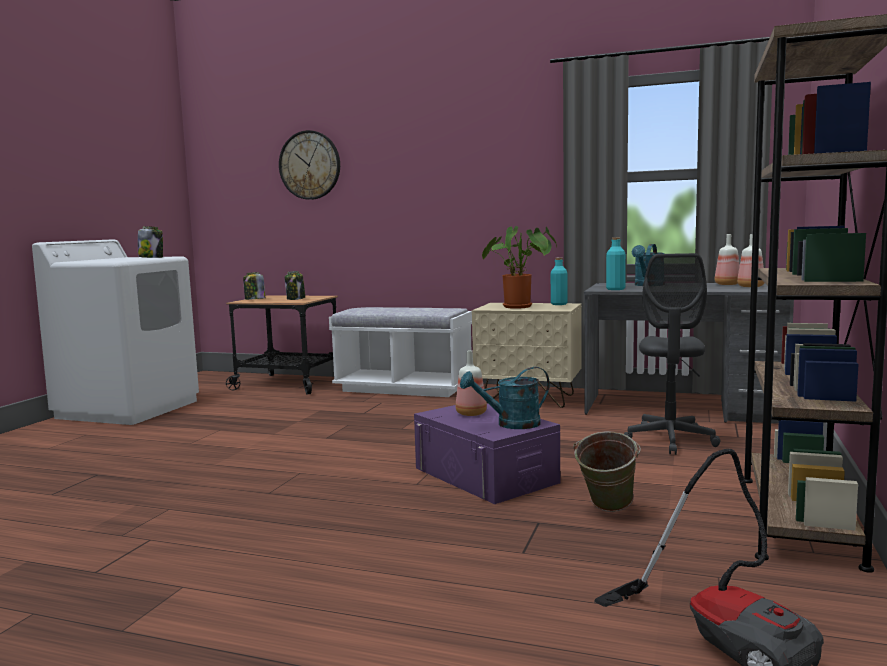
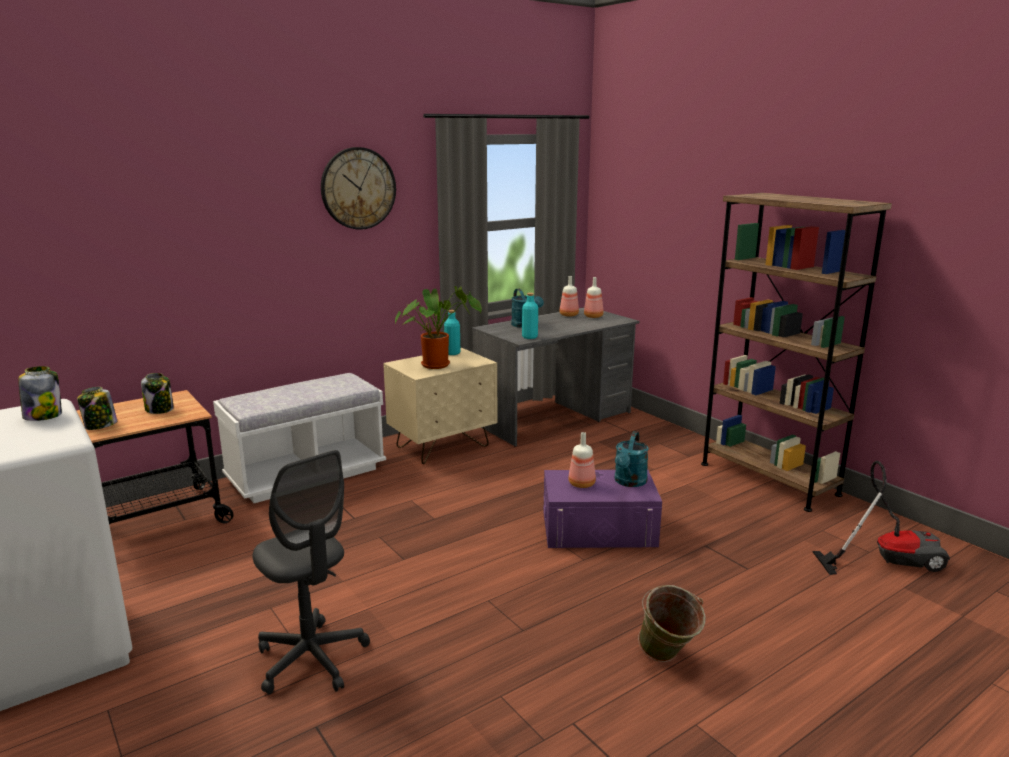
camera: 55 degrees left, 10 degrees up
wall clock [279,130,340,200] -> wall clock moved to [321,147,396,230]
green bucket [573,431,641,512] -> green bucket moved to [638,585,705,662]
grey office chair [624,253,720,455] -> grey office chair moved to [252,450,370,694]

